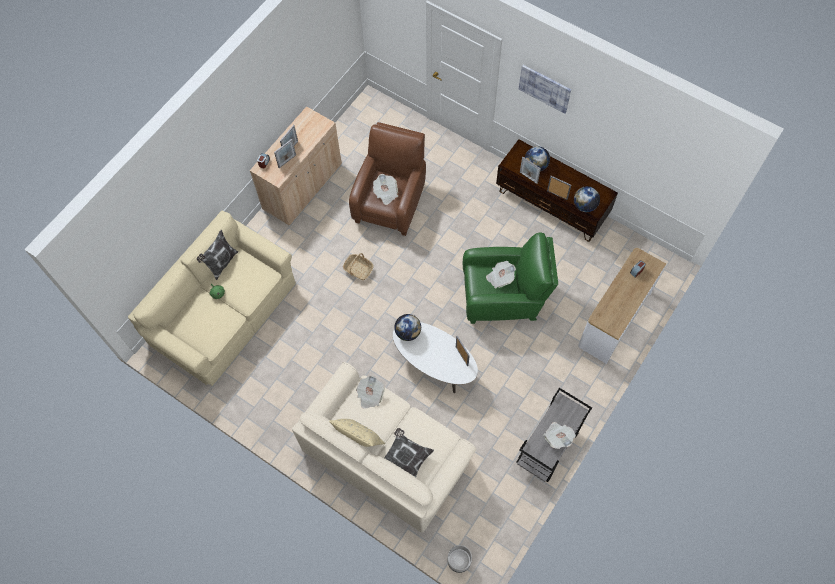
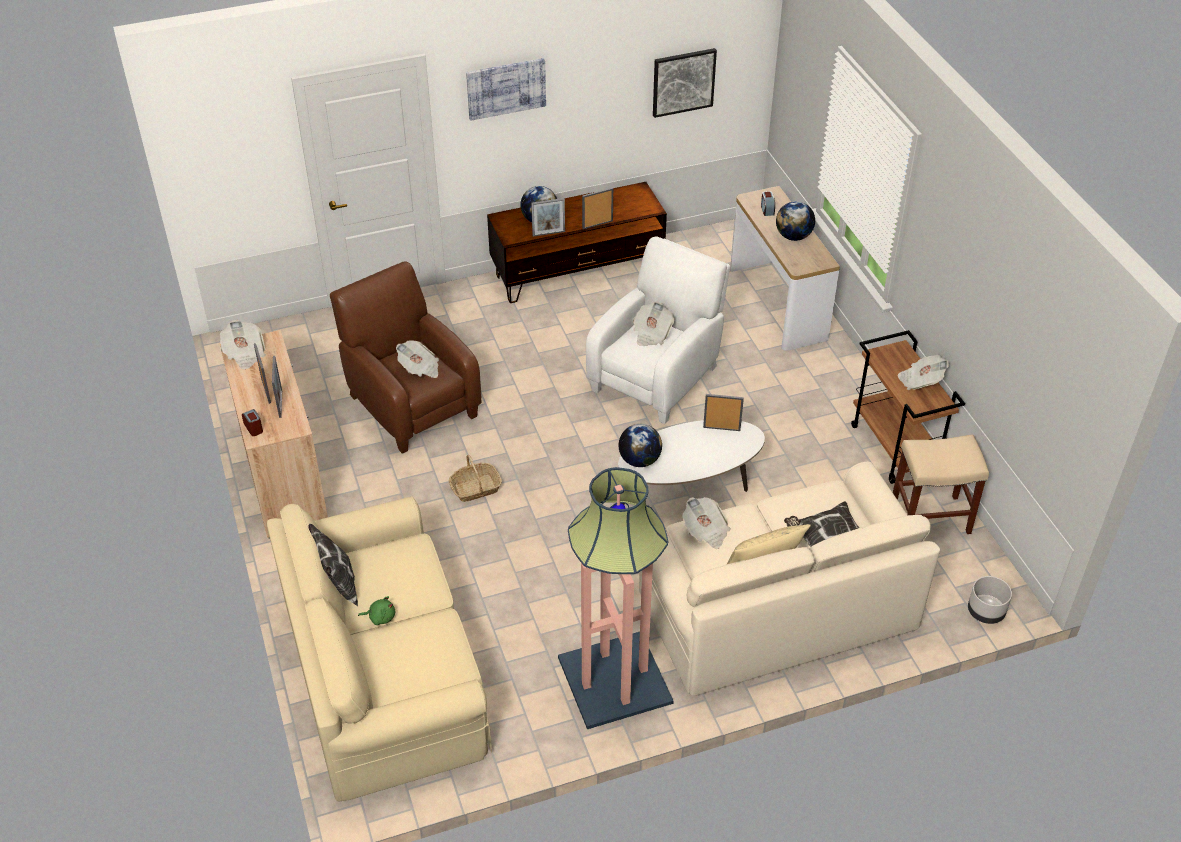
camera: 55 degrees left, 20 degrees down
green armchair [463,233,558,324] -> white armchair [586,236,730,424]
grey cart [516,388,592,482] -> brown cart [851,330,965,484]
globe [574,186,600,212] -> globe moved to [776,201,815,241]
none -> newspaper [220,320,266,370]
none -> floor lamp [558,467,674,729]
none -> picture [653,48,717,118]
none -> beige stool [893,435,989,534]

